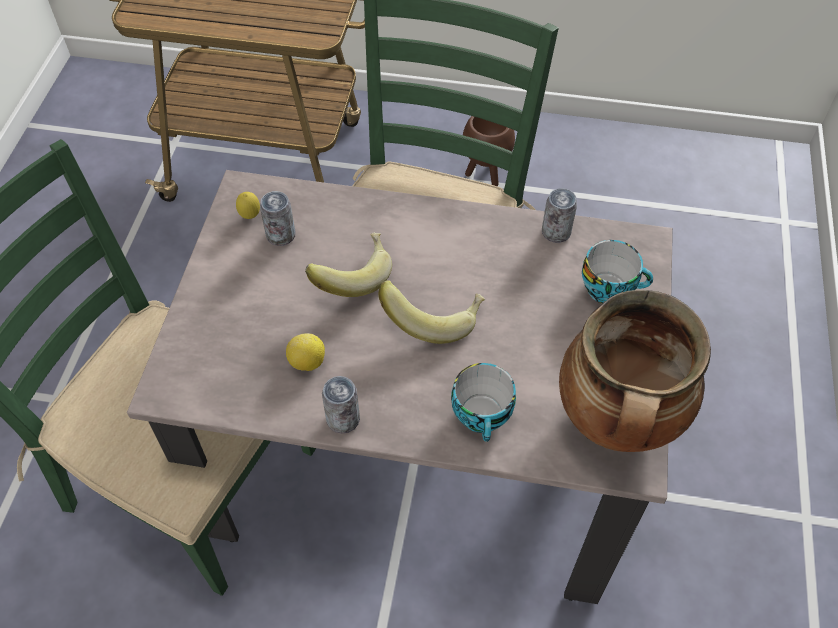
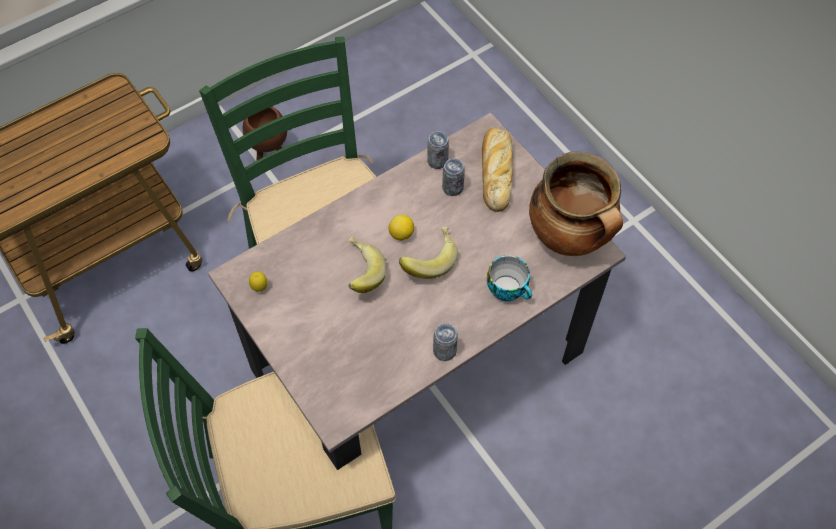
camera: 45 degrees left, 5 degrees up
can [260,191,296,246] -> can moved to [442,159,465,196]
lemon [286,333,325,371] -> lemon moved to [388,215,414,241]
cup [582,240,653,303] -> bread [482,128,513,212]

